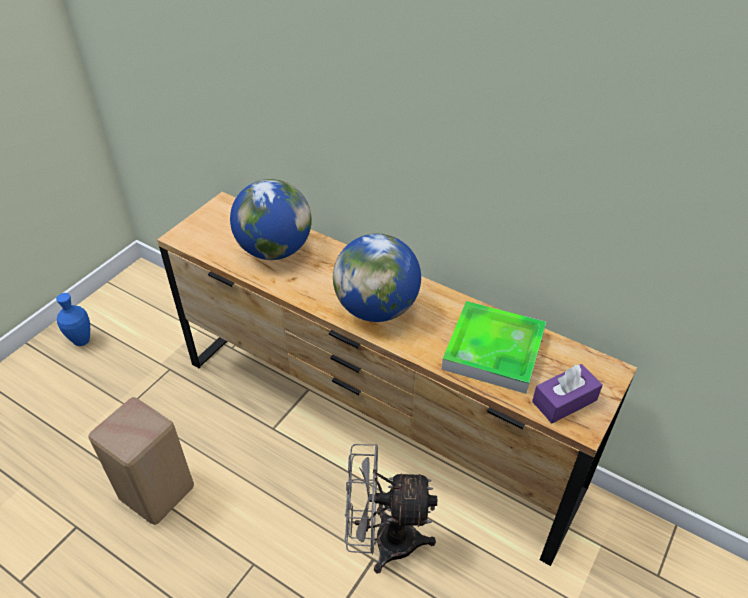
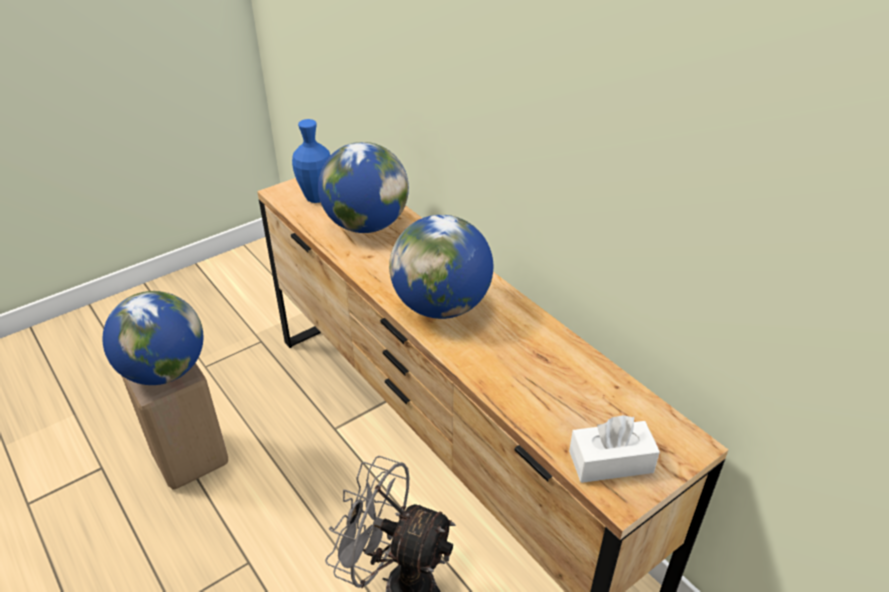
camera: 20 degrees right, 5 degrees down
blue vase [56,293,90,346] -> blue vase moved to [292,119,331,203]
tray [442,301,546,394] -> none
purple tissue box [532,364,603,424] -> white tissue box [569,415,660,483]
none -> globe [103,291,203,385]

